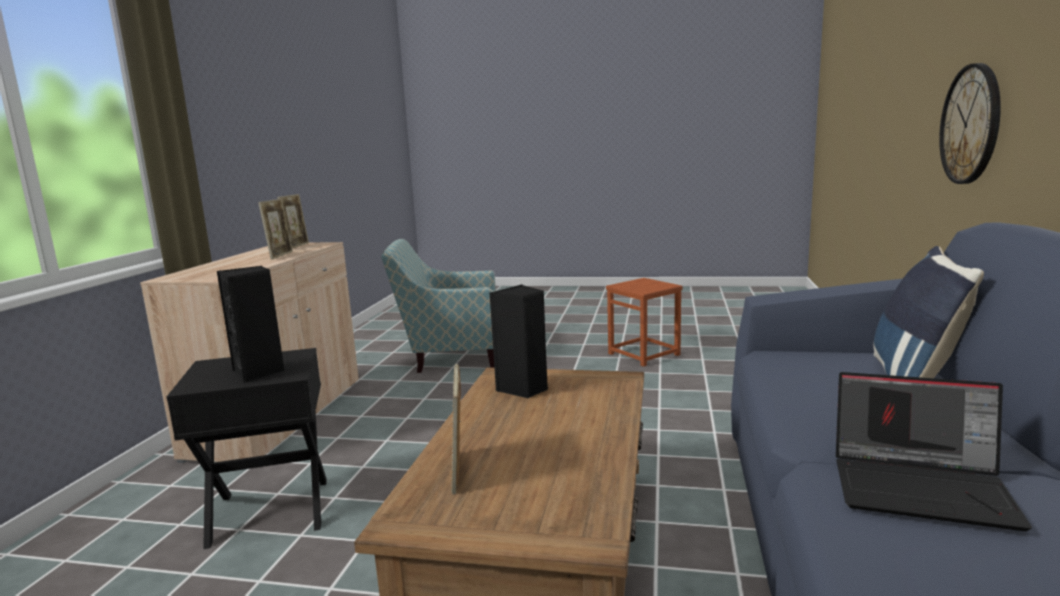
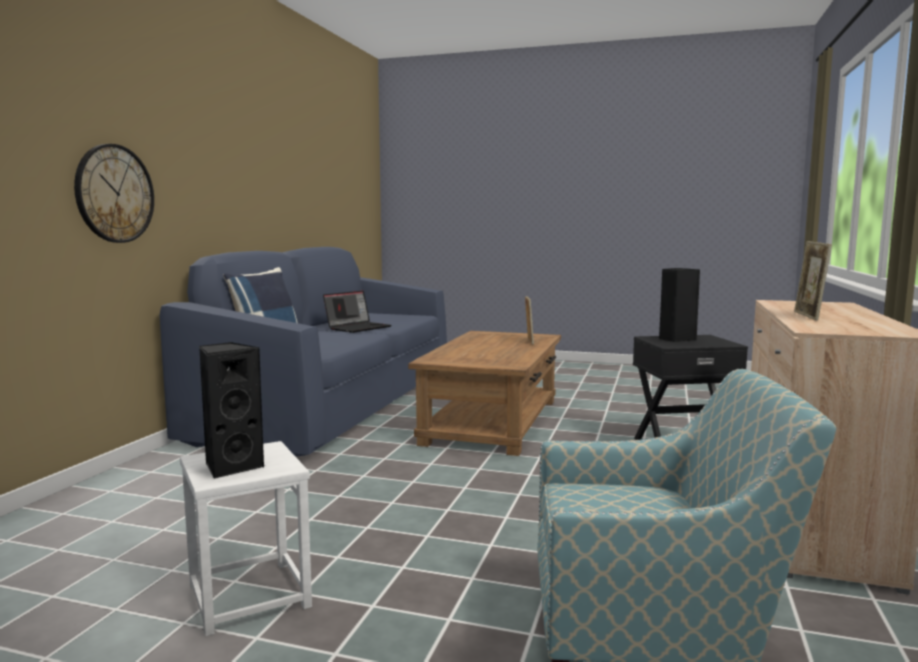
camera: 175 degrees left, 5 degrees down
picture frame [277,194,309,249] -> none
black speaker [490,284,548,398] -> black speaker moved to [199,342,265,479]
brown stool [606,278,683,367] -> white stool [180,441,312,636]
laptop [836,372,1032,531] -> laptop turned 105 degrees clockwise [323,291,392,333]

